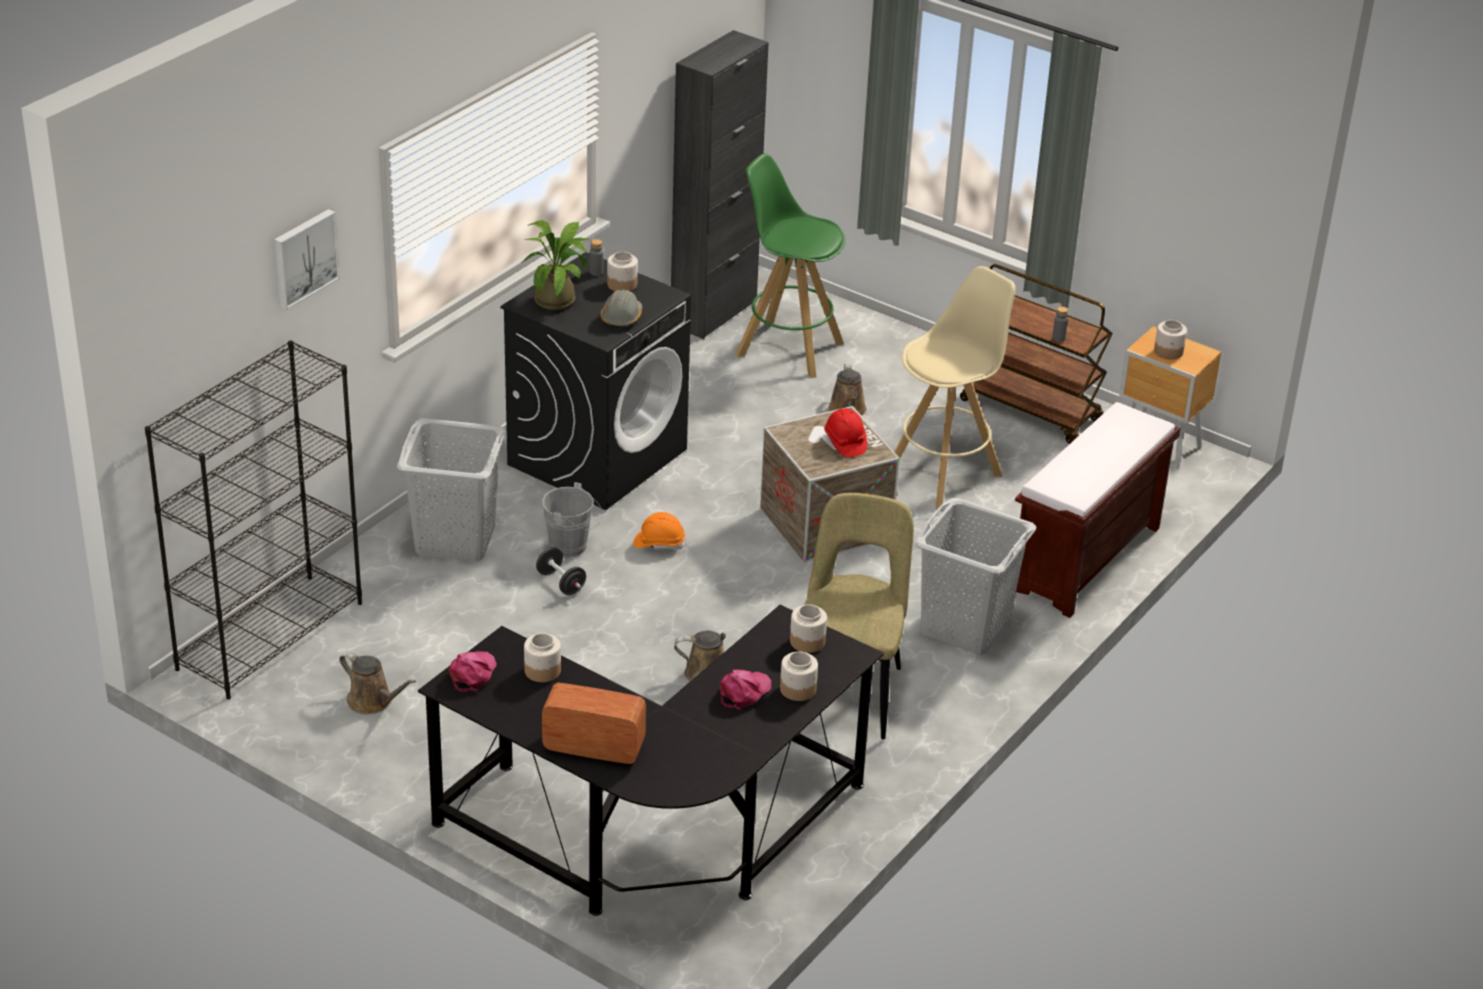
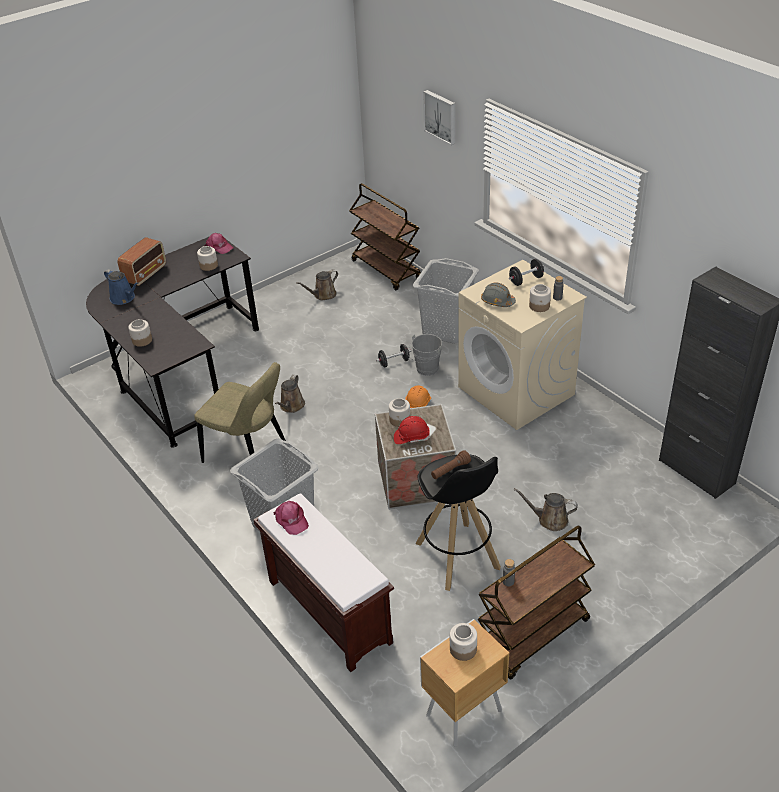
camera: 110 degrees right, 5 degrees up
black bookcase [145,341,362,699] -> brown cart [349,183,421,290]
black washing machine [500,252,691,510] -> beige washing machine [458,260,587,430]
potted plant [521,220,588,310] -> black dumbbell [509,259,544,286]
pink cap [719,670,771,711] -> pink cap moved to [274,501,309,535]
green stool [736,153,845,378] -> none
jar [790,604,827,653] -> jar moved to [389,398,410,427]
beige stool [894,266,1015,508] -> black stool [416,455,501,591]
none -> blue watering can [104,269,139,305]
none -> brown flashlight [431,450,471,479]

